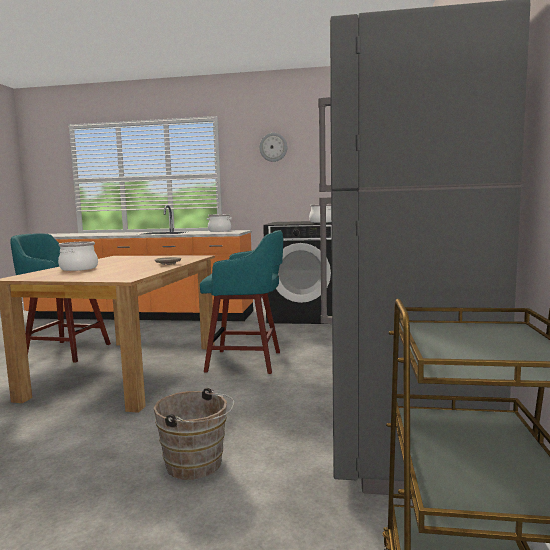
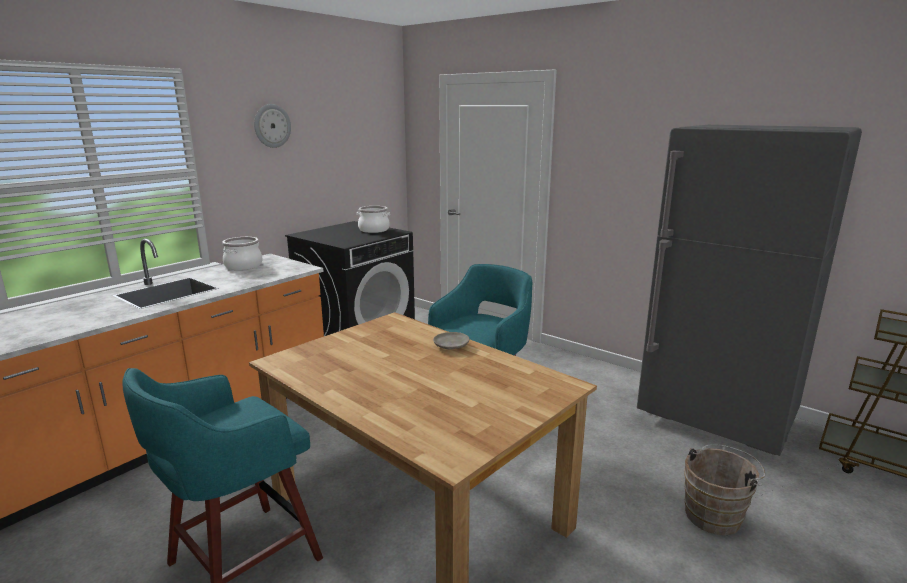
camera: 60 degrees left, 10 degrees up
cooking pot [58,241,98,271] -> none

